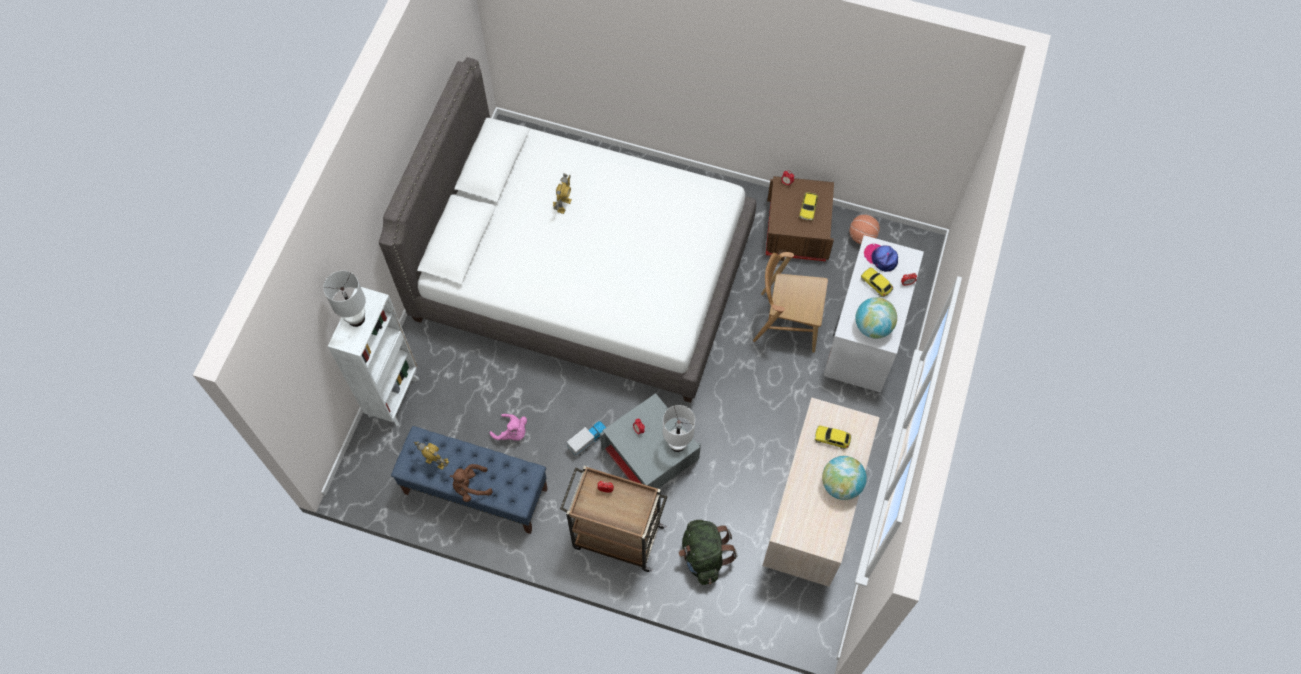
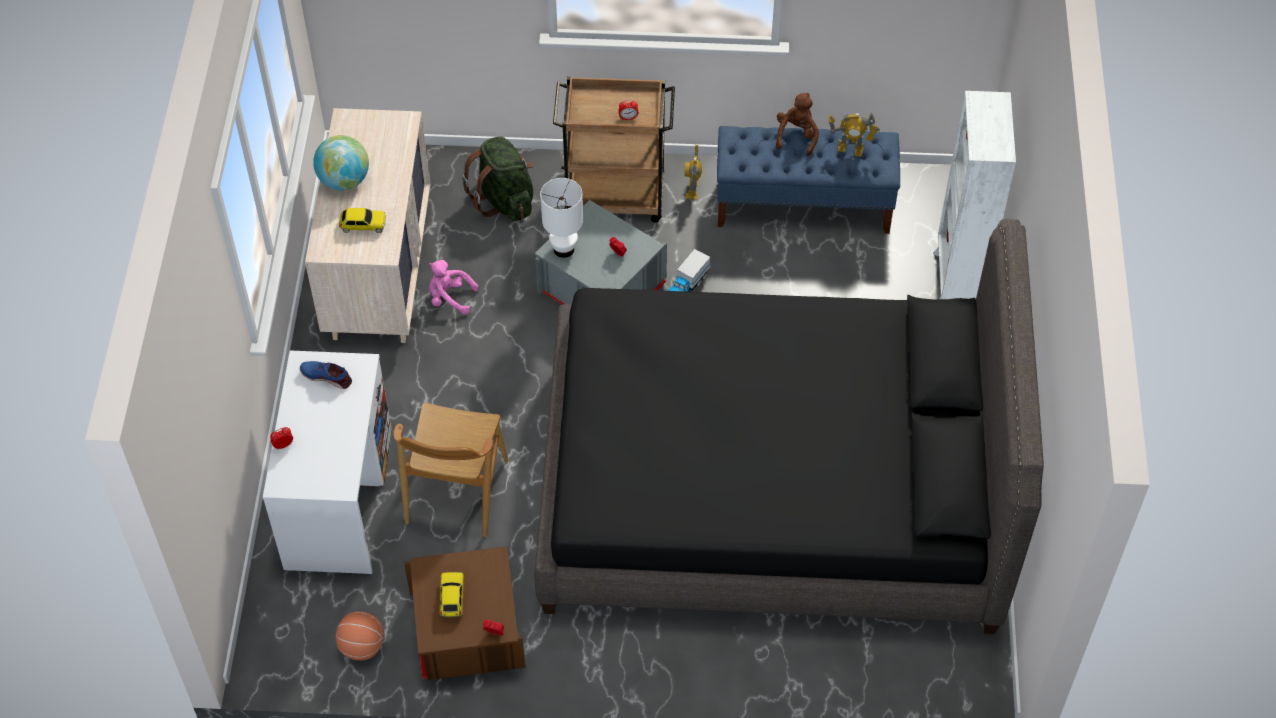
camera: 165 degrees right, 10 degrees down
white table lamp [323,271,366,327] -> none
white bed [379,57,756,403] -> black bed [534,219,1044,634]
brown plush toy [450,464,493,502] -> brown plush toy turned 45 degrees counterclockwise [776,93,819,156]
pink plush toy [490,414,527,441] -> pink plush toy moved to [429,260,479,315]
toy robot [553,173,572,214] -> toy robot moved to [684,145,702,200]
brown chair [753,252,828,353] -> brown chair turned 105 degrees clockwise [394,403,508,537]
globe [855,297,897,339] -> blue shoe [300,361,352,389]
toy car [861,267,893,297] -> none
cap [864,244,898,272] -> none

